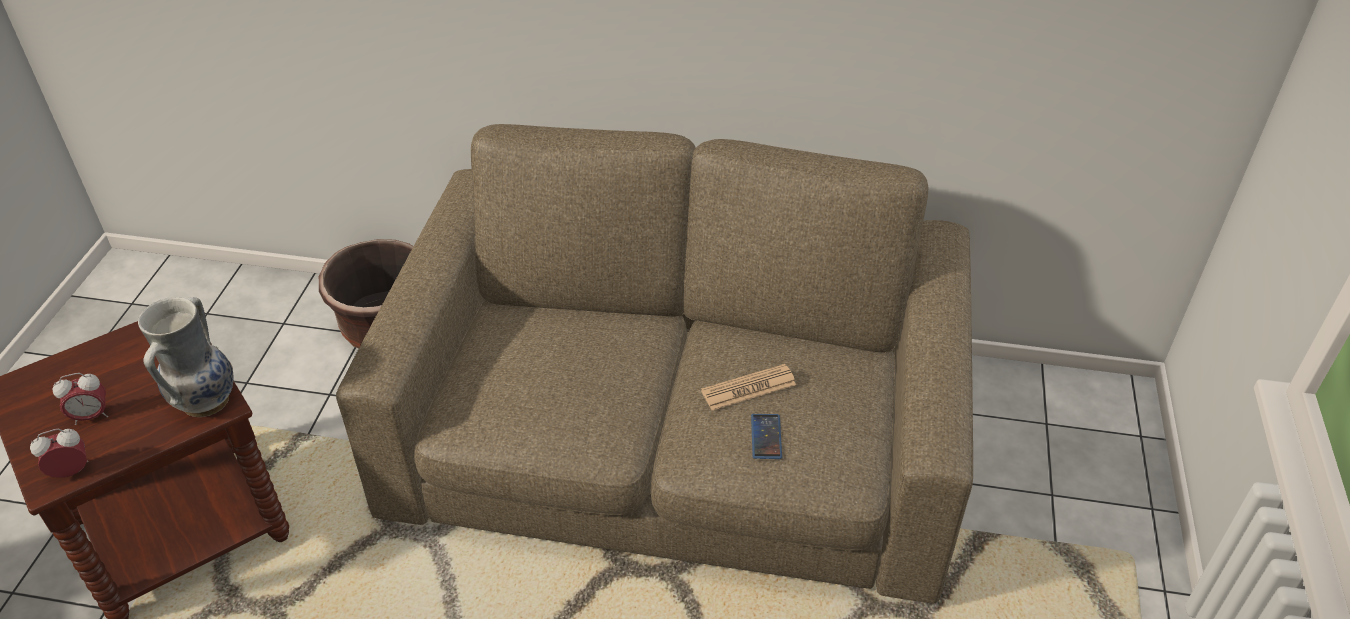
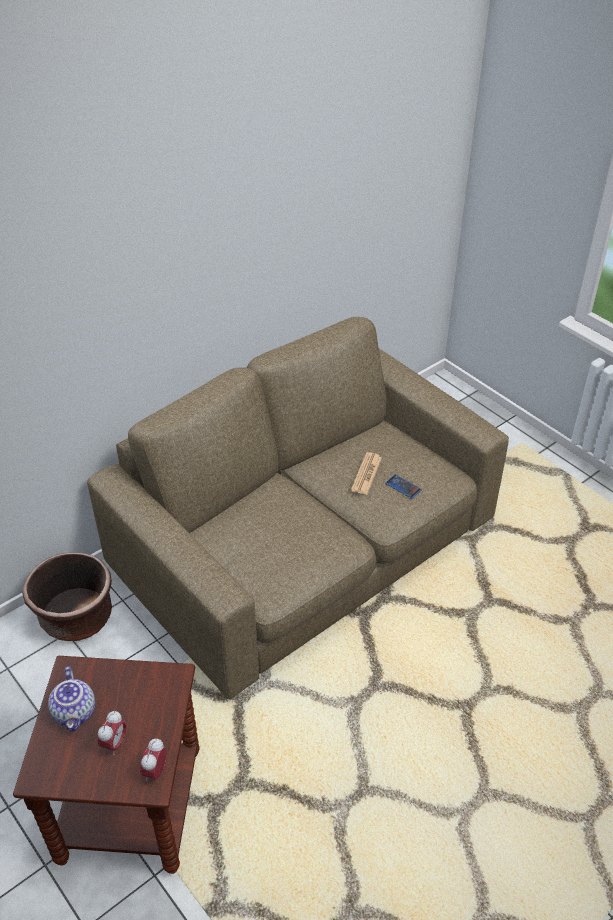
camera: 50 degrees left, 0 degrees up
vase [138,297,234,417] -> none
none -> teapot [48,666,95,732]

